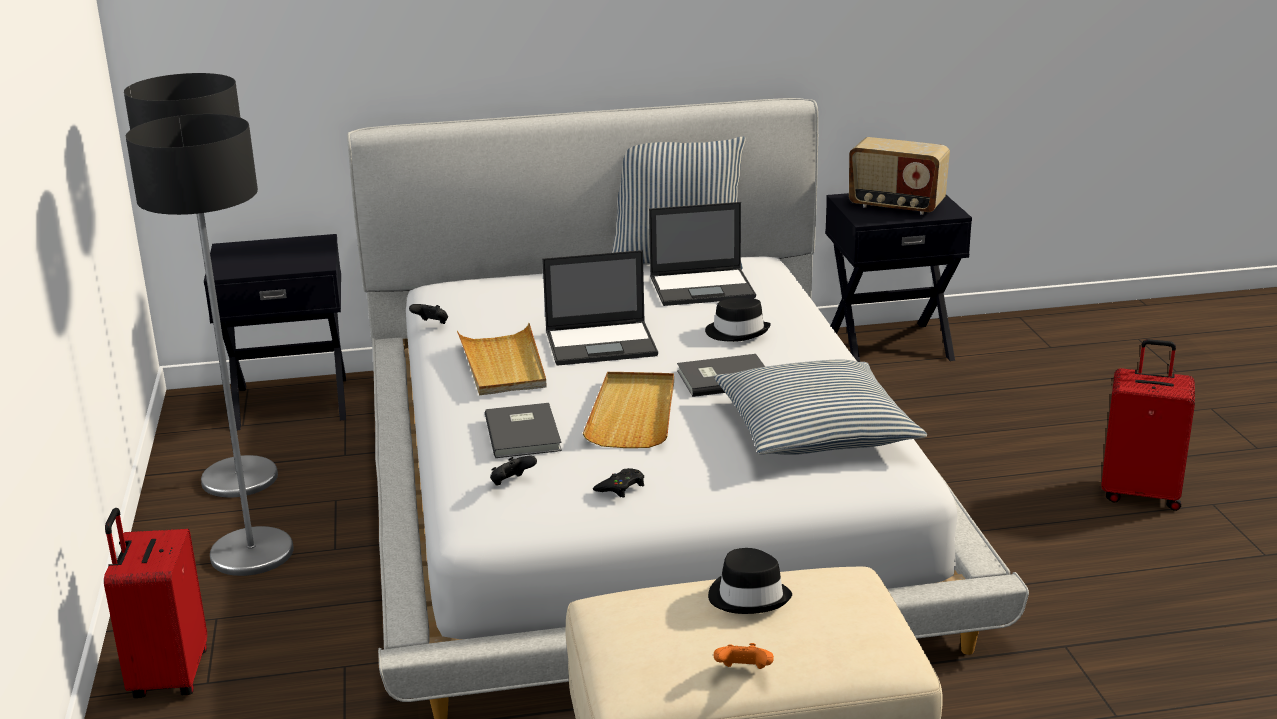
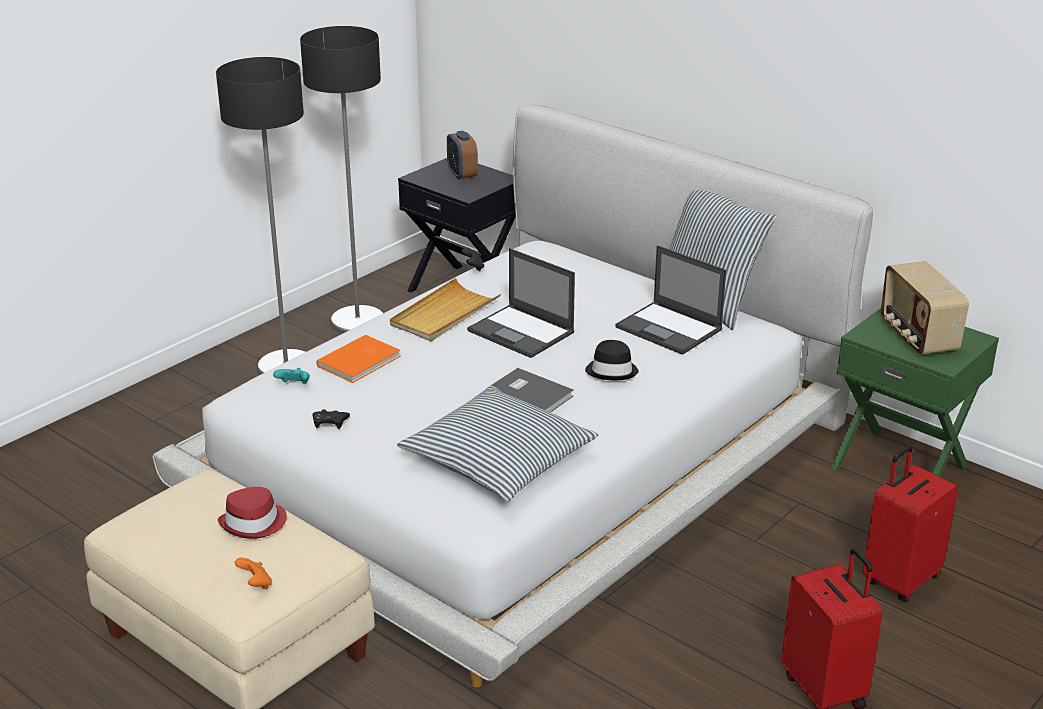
camera: 50 degrees right, 5 degrees up
red suitcase [104,508,207,698] -> red suitcase moved to [863,446,958,602]
grey book [485,403,562,458] -> orange book [316,335,401,383]
black game controller [490,456,537,486] -> turquoise game controller [273,368,310,384]
beige tray [583,372,674,448] -> none
black hat [708,548,792,614] -> red hat [218,487,287,539]
orange game controller [713,643,774,669] -> orange game controller moved to [235,557,272,589]
black nightstand [825,193,972,362] -> green nightstand [831,308,999,477]
none -> alarm clock [447,131,478,180]

